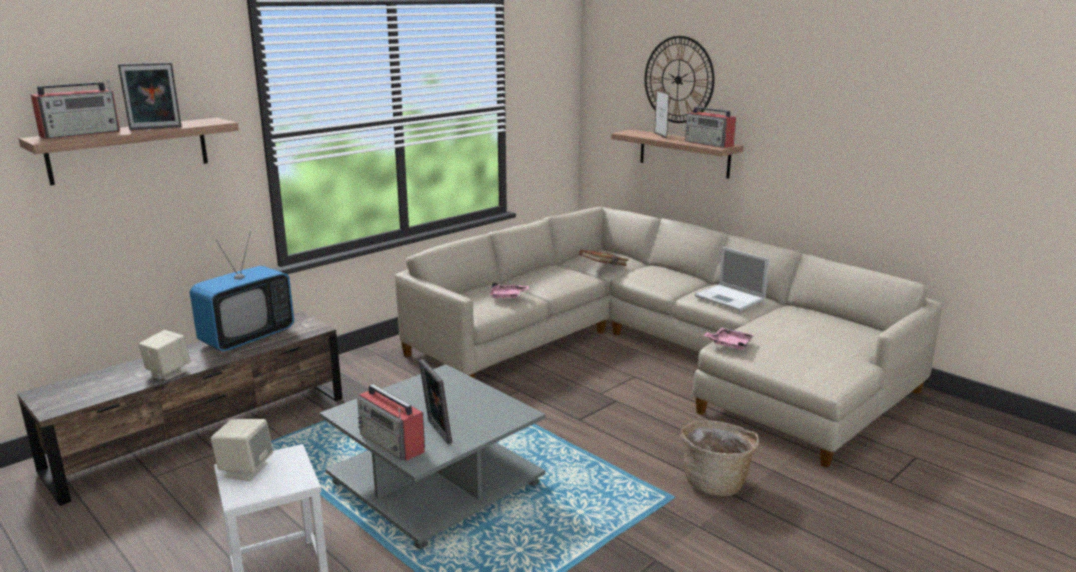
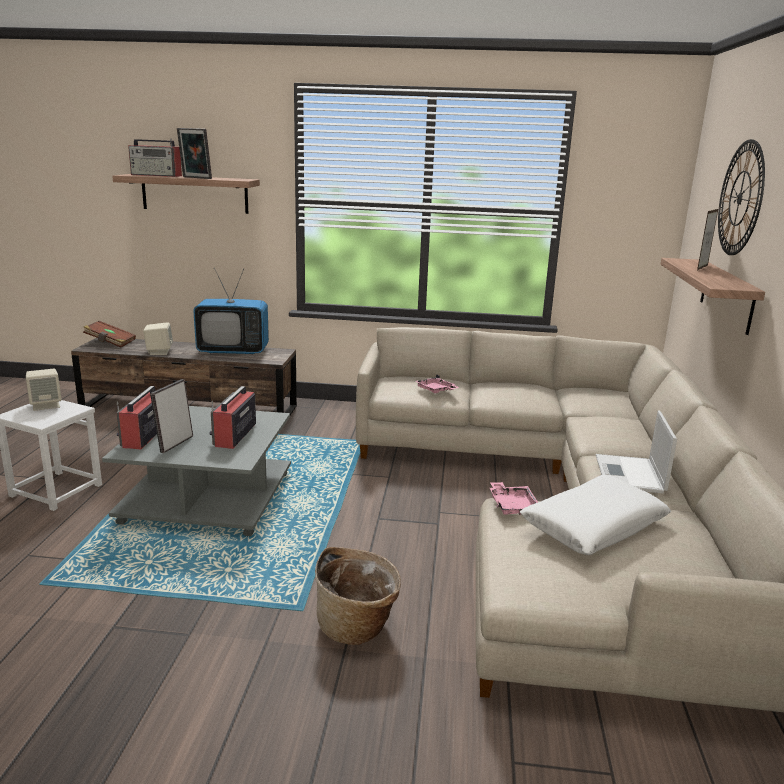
camera: 50 degrees right, 0 degrees up
brown book [579,250,628,266] -> brown book moved to [83,321,136,348]
radio [685,107,736,148] -> radio moved to [209,386,256,449]
none -> white pillow [520,475,671,555]

